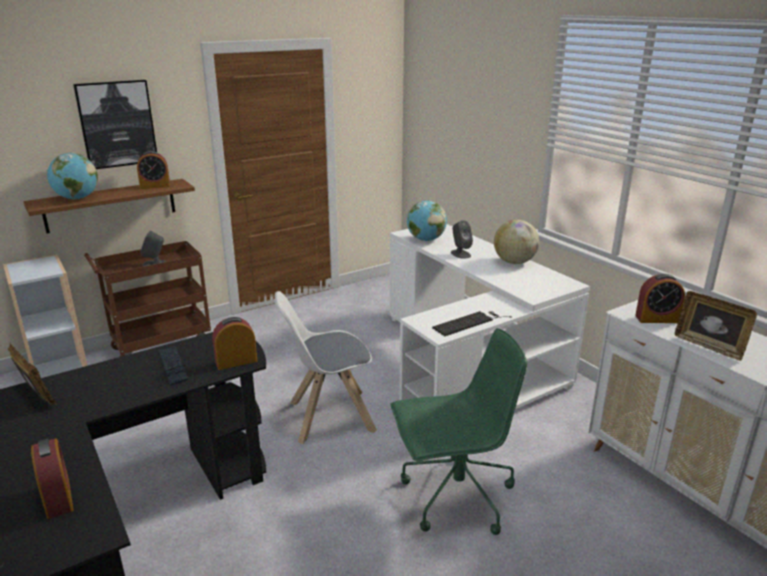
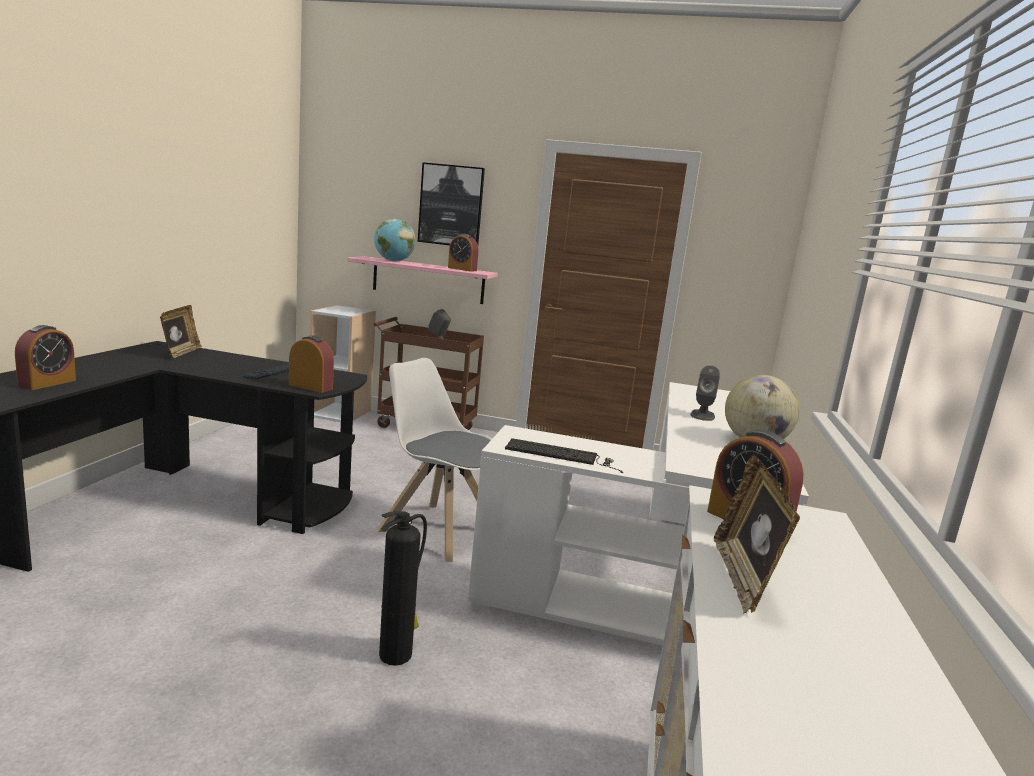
camera: 45 degrees right, 10 degrees down
brown shelf [23,179,195,233] -> pink shelf [347,256,498,304]
green office chair [390,328,527,535] -> fire extinguisher [379,511,427,666]
globe [407,201,447,241] -> none

